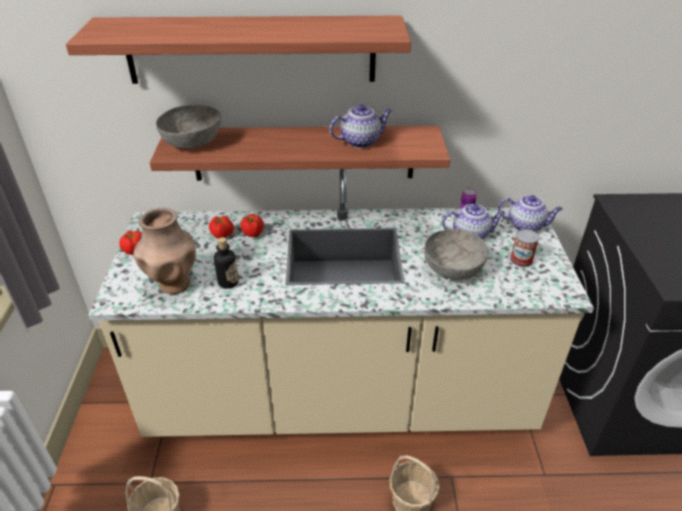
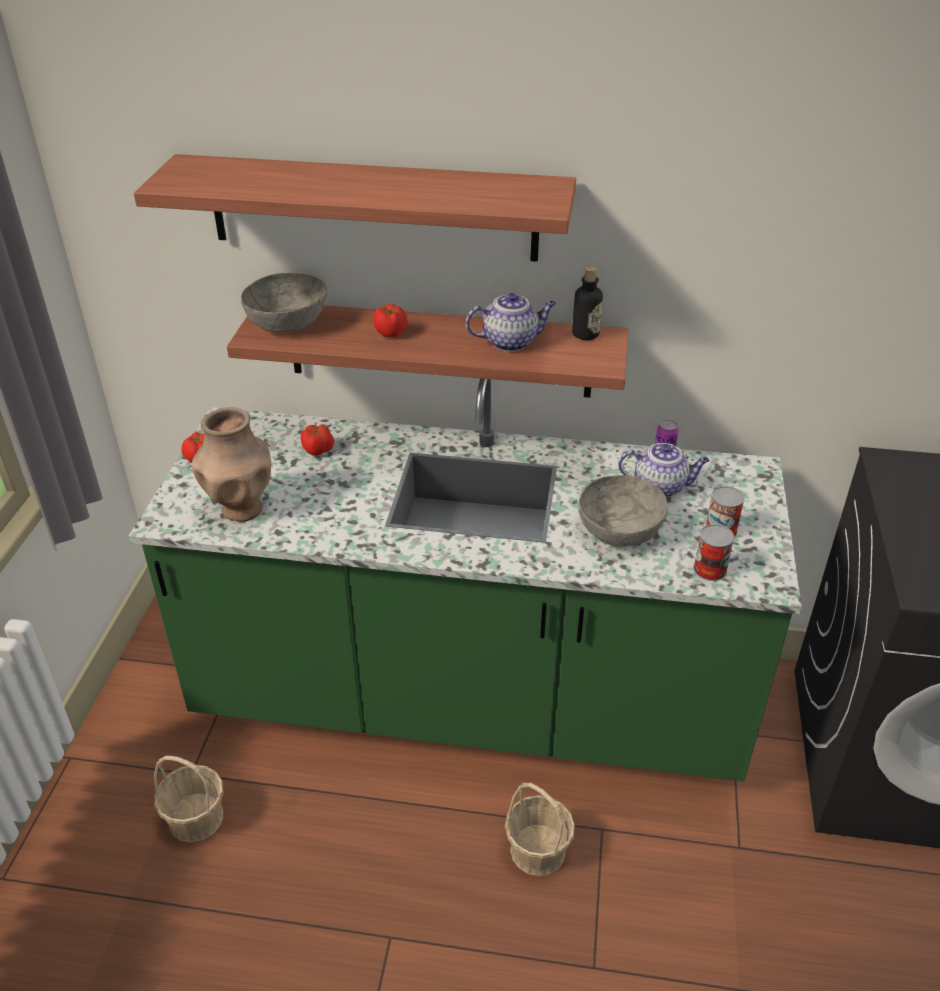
camera: 10 degrees right, 0 degrees up
beige counter [88,169,594,437] -> green counter [128,378,802,782]
bottle [214,237,239,289] -> bottle moved to [572,266,603,340]
tomato [241,214,264,237] -> tomato moved to [373,303,407,338]
teapot [498,195,563,231] -> none
none -> can [693,524,734,581]

